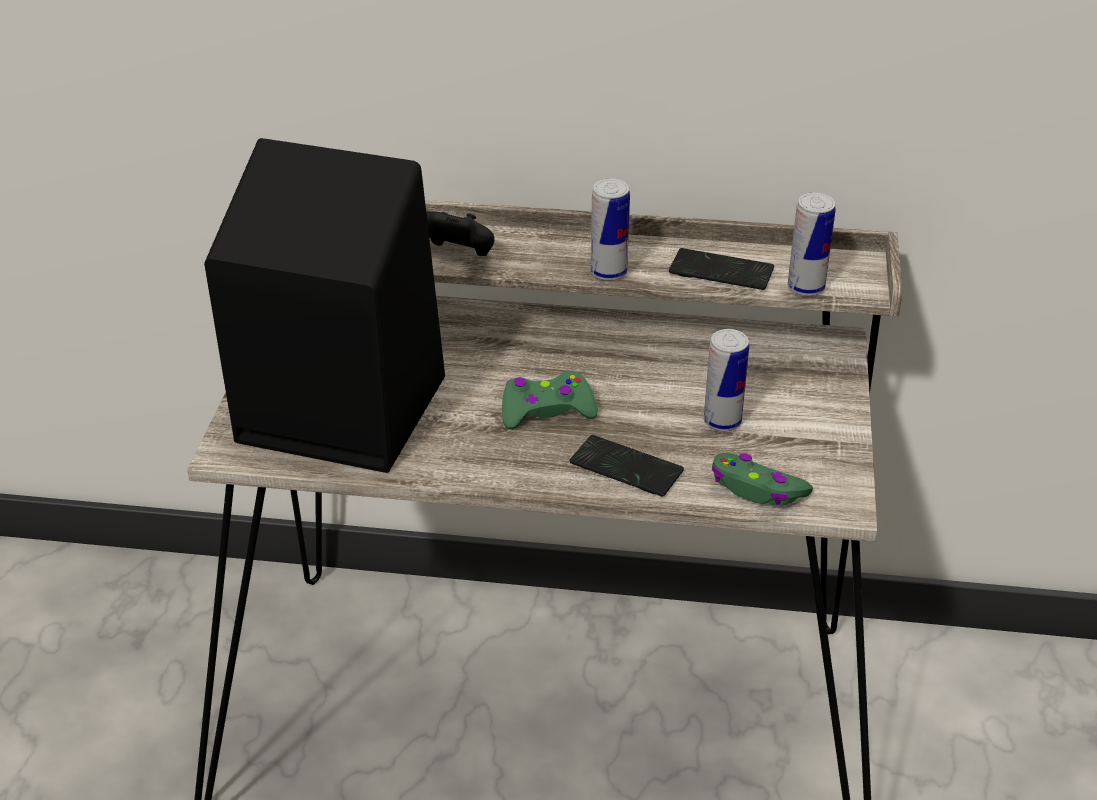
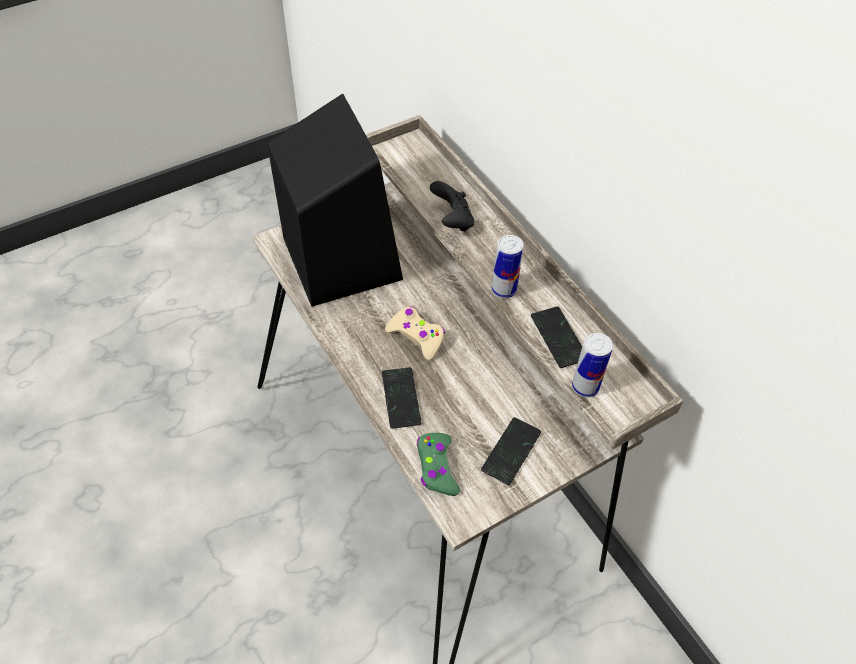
camera: 50 degrees right, 15 degrees up
green game controller [502,371,598,429] -> beige game controller [385,306,445,361]
can [704,329,749,432] -> none
none -> phone [481,417,541,485]

